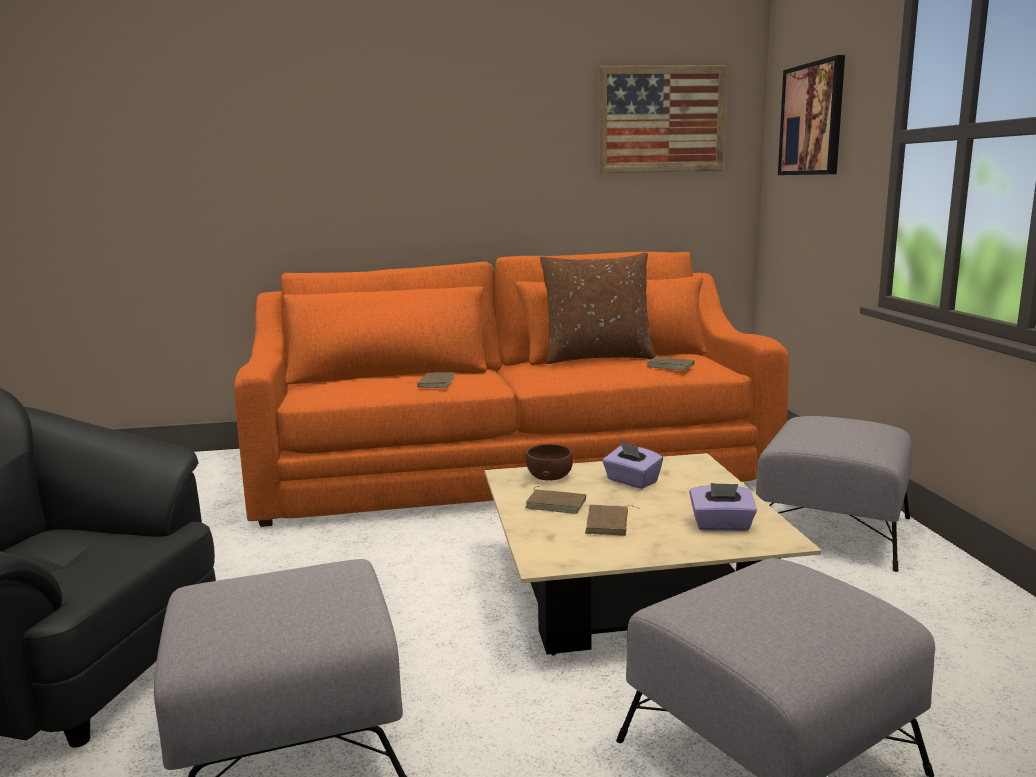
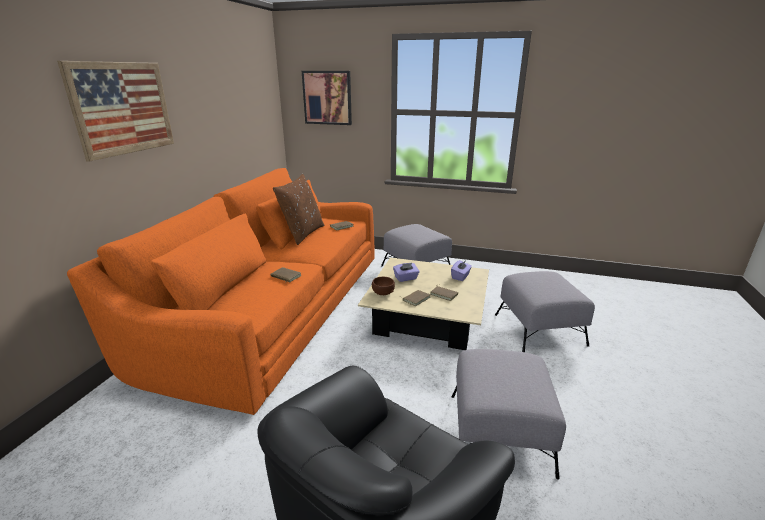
camera: 65 degrees left, 10 degrees up
picture [598,65,727,174] -> picture moved to [57,61,174,162]

